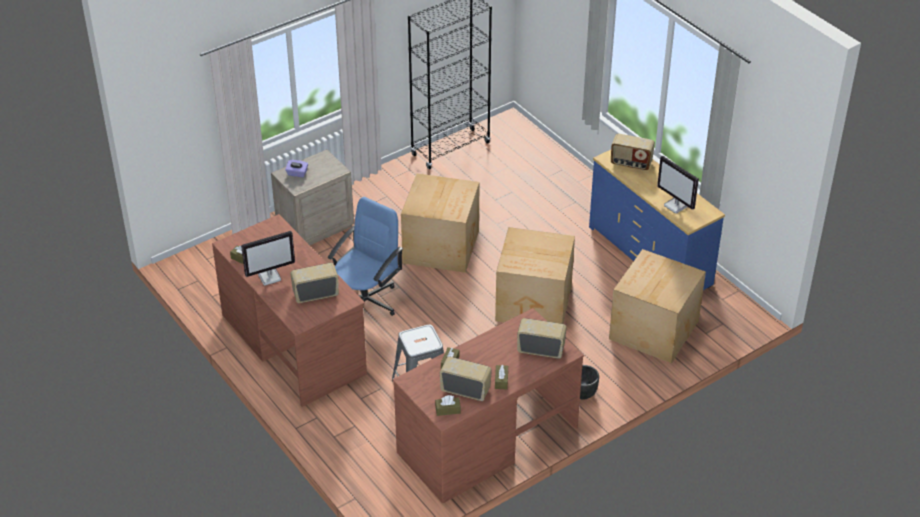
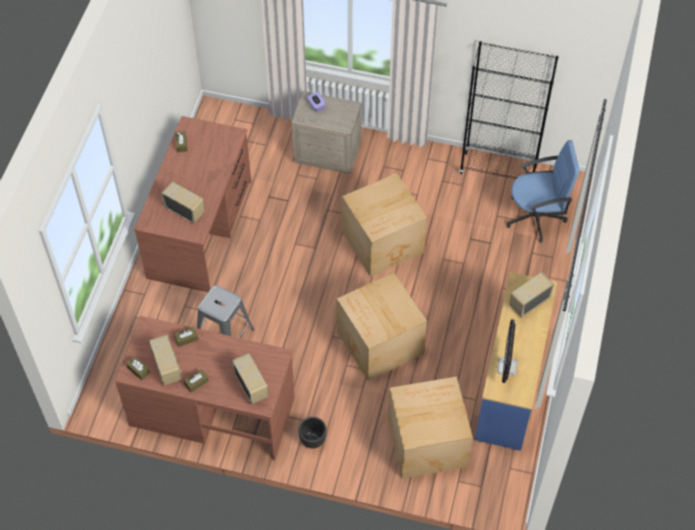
camera: 50 degrees right, 15 degrees up
monitor [241,231,295,286] -> none
blue office chair [328,197,403,316] -> blue office chair moved to [507,140,579,243]
radio [611,133,655,170] -> radio turned 75 degrees clockwise [509,272,554,317]

